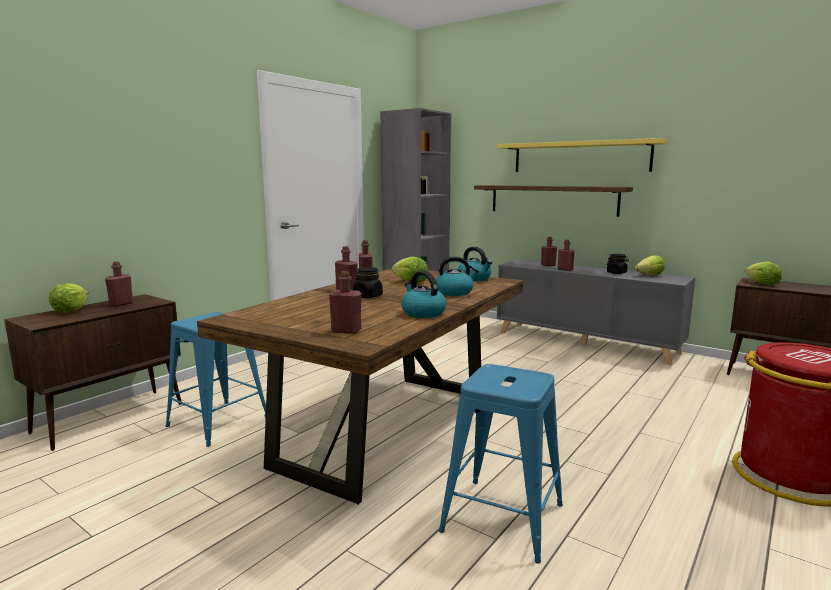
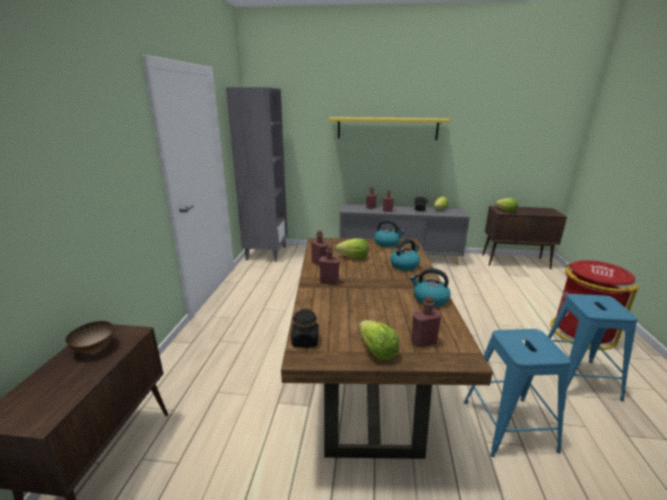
camera: 30 degrees left, 10 degrees up
lettuce [49,283,89,313] -> lettuce moved to [359,320,399,360]
red bottle [105,261,133,307] -> bowl [65,321,115,353]
blue stool [166,312,266,447] -> blue stool moved to [548,294,638,402]
black jar [353,267,383,298] -> black jar moved to [291,309,319,348]
brown shelf [474,185,633,217] -> none

